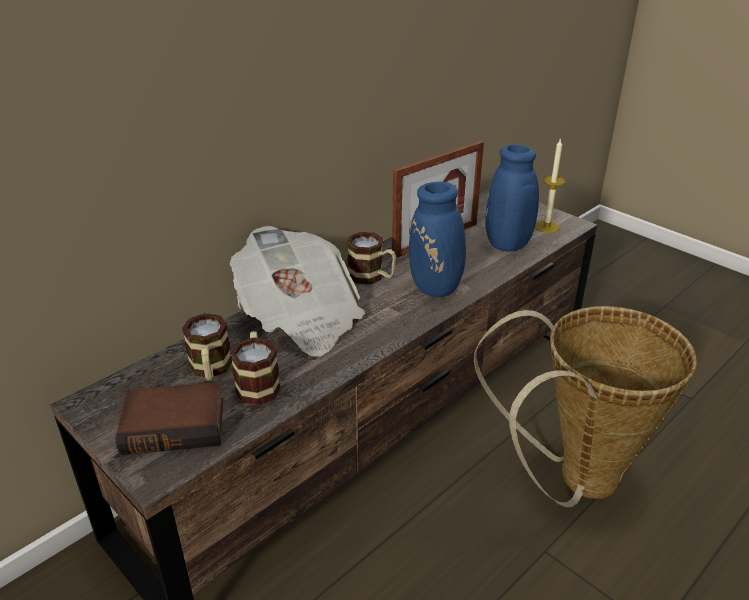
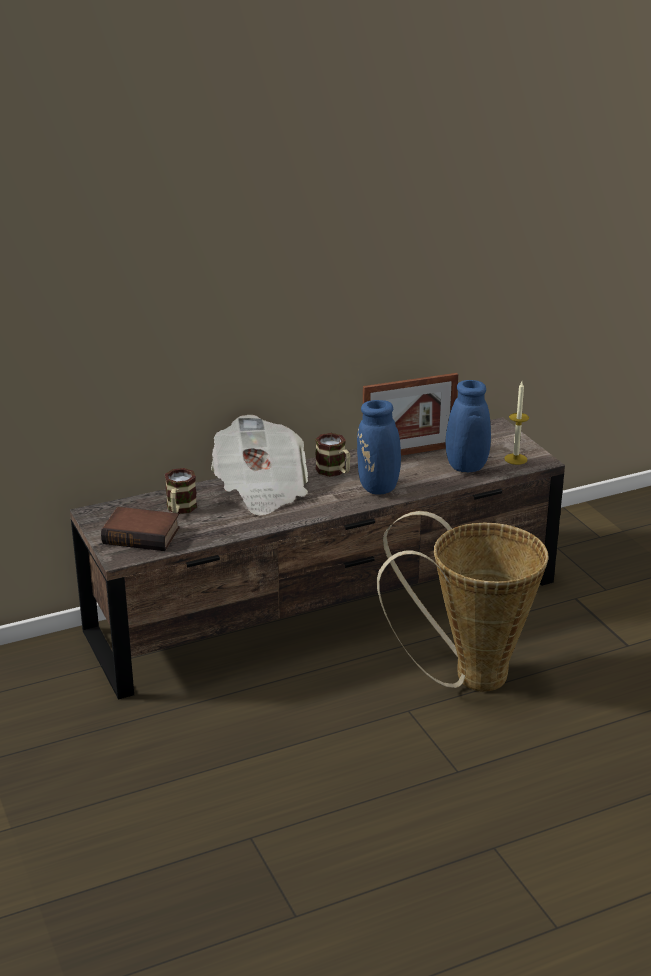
camera: 20 degrees right, 5 degrees down
mug [230,331,281,406] -> none

